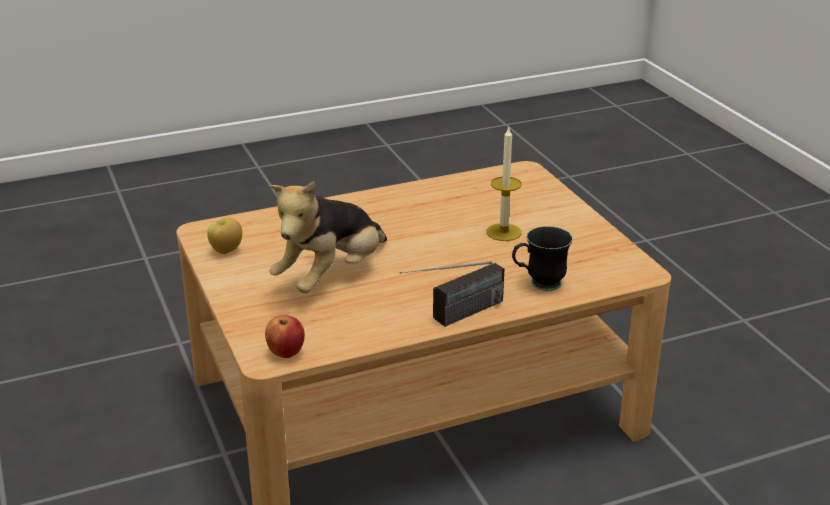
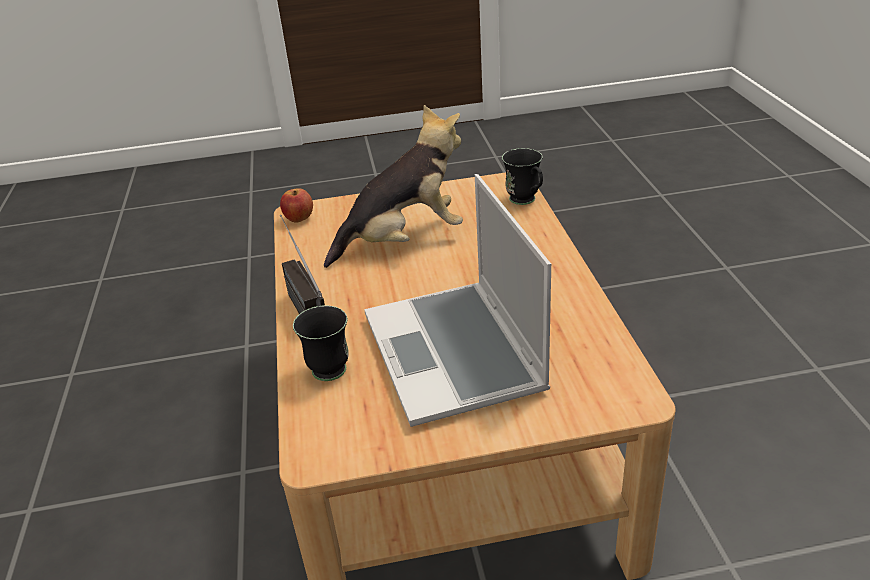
camera: 105 degrees right, 5 degrees up
apple [207,217,242,254] -> none
plush toy [269,181,387,293] -> plush toy turned 105 degrees clockwise [324,105,463,268]
candle [486,127,522,241] -> laptop [364,174,551,427]
none -> black mug [502,148,543,205]

